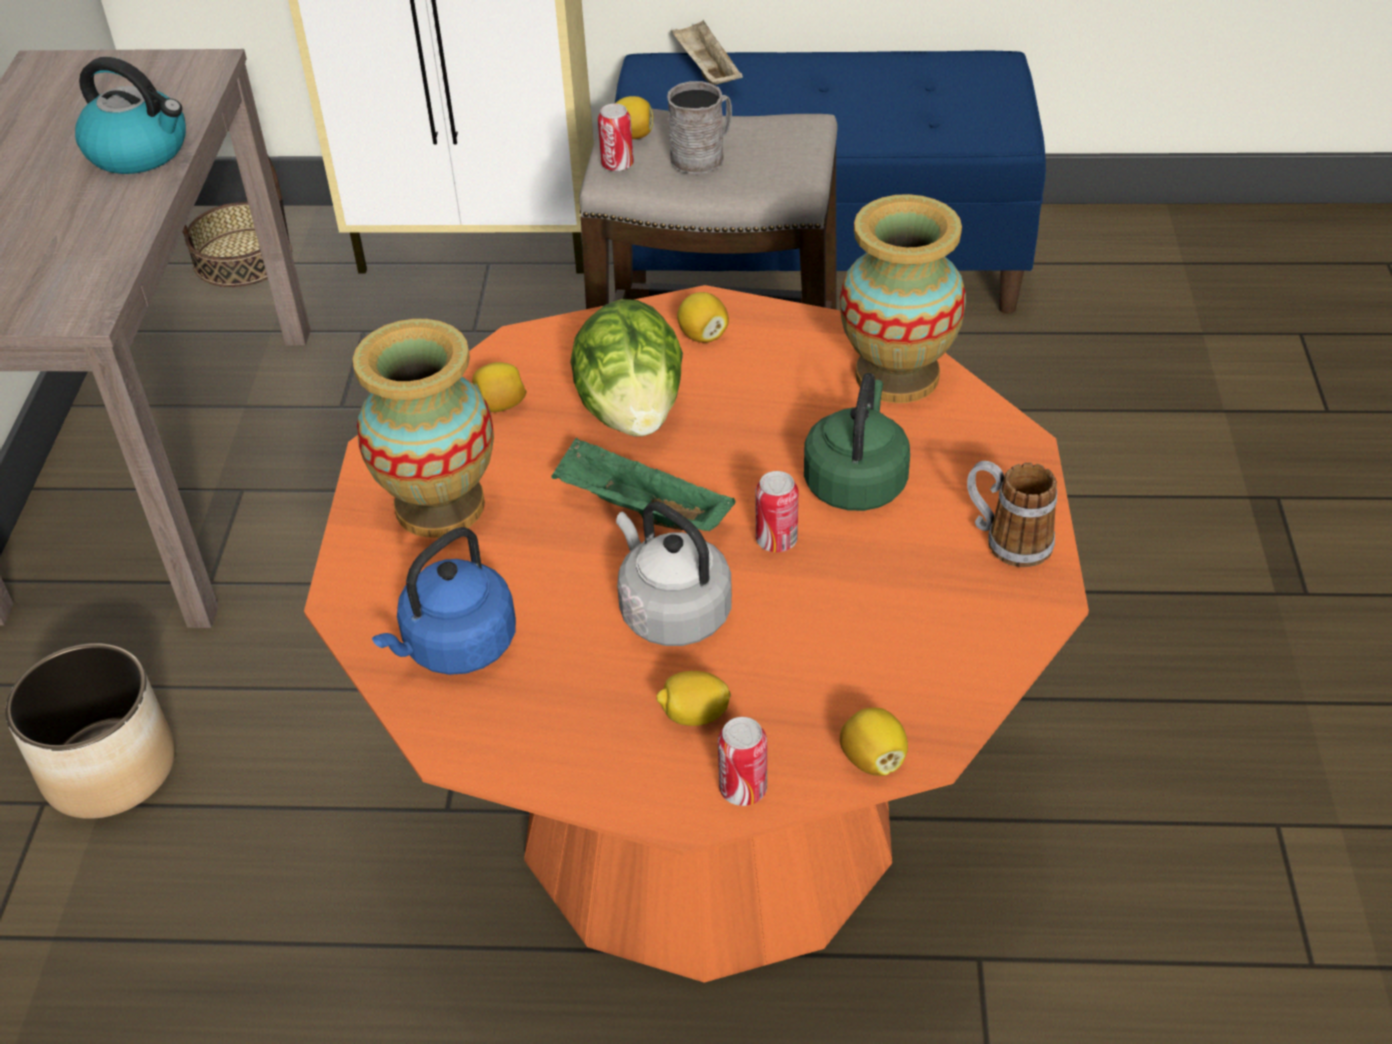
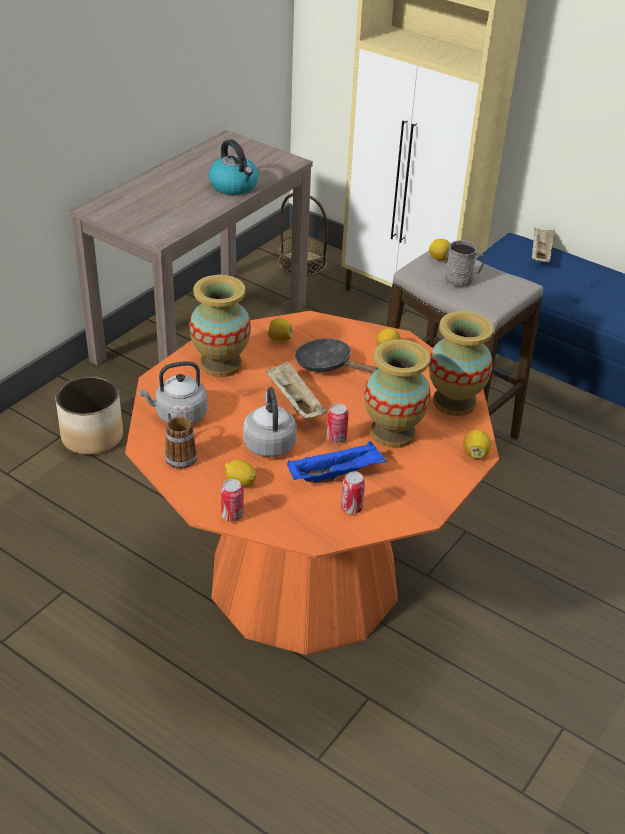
camera: 30 degrees right, 5 degrees down
blue kettle [372,527,516,675] -> grey kettle [139,361,208,424]
green tray [552,437,736,531] -> beige tray [265,361,327,418]
lettuce [570,299,683,436] -> black frying pan [295,339,379,373]
can [598,104,634,172] -> can moved to [341,471,365,514]
green kettle [804,373,910,511] -> vase [364,339,431,448]
lemon [840,708,908,776] -> lemon moved to [463,430,491,459]
mug [967,461,1057,567] -> mug moved to [165,409,197,469]
none -> blue tray [287,441,387,483]

